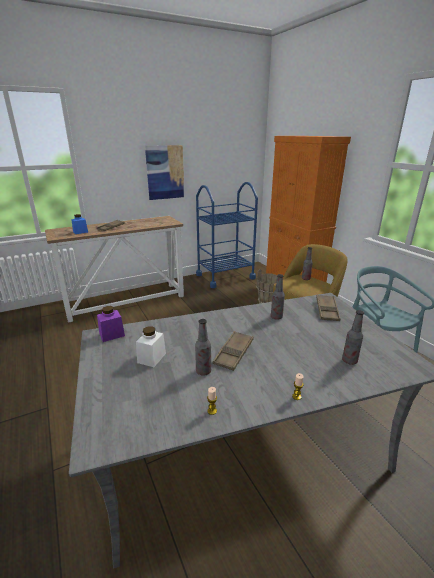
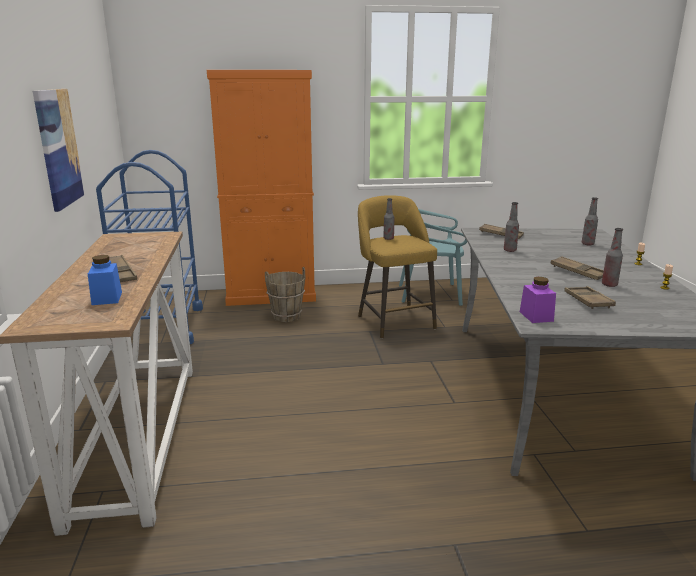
camera: 70 degrees left, 5 degrees down
white jar [136,326,166,367] -> brown tray [564,286,616,309]

